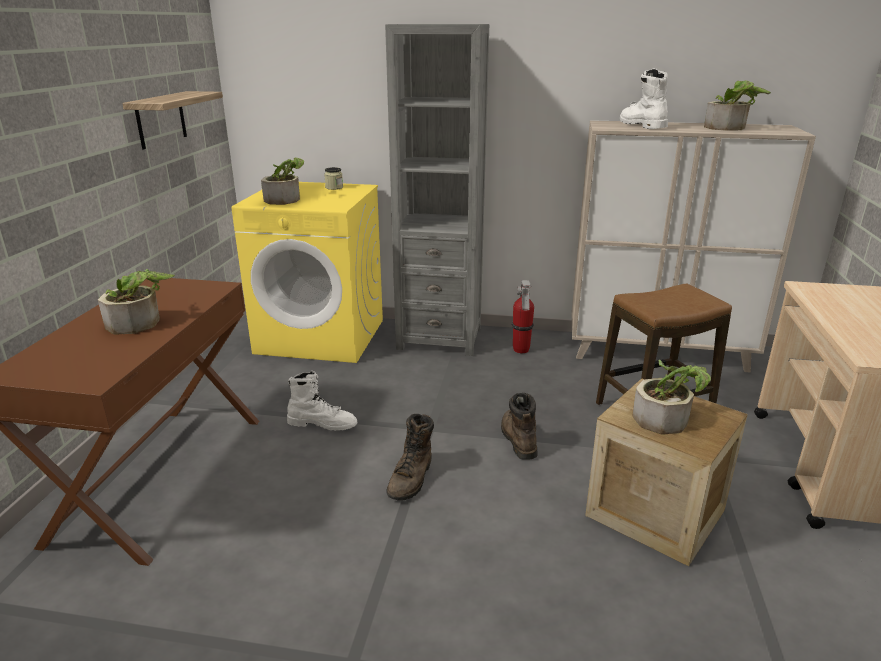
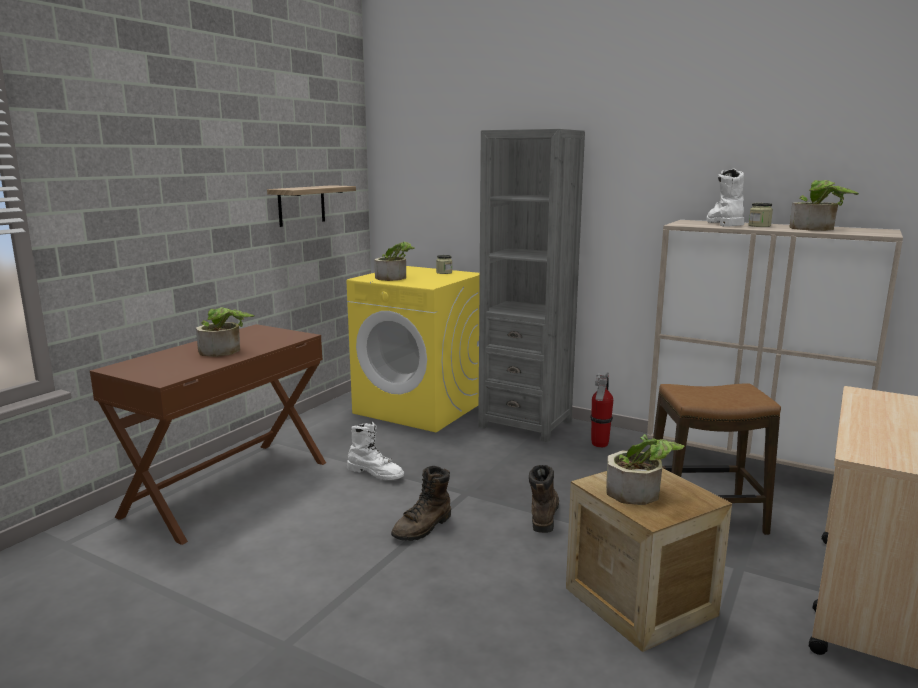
camera: 20 degrees right, 10 degrees down
none -> jar [749,203,773,227]

